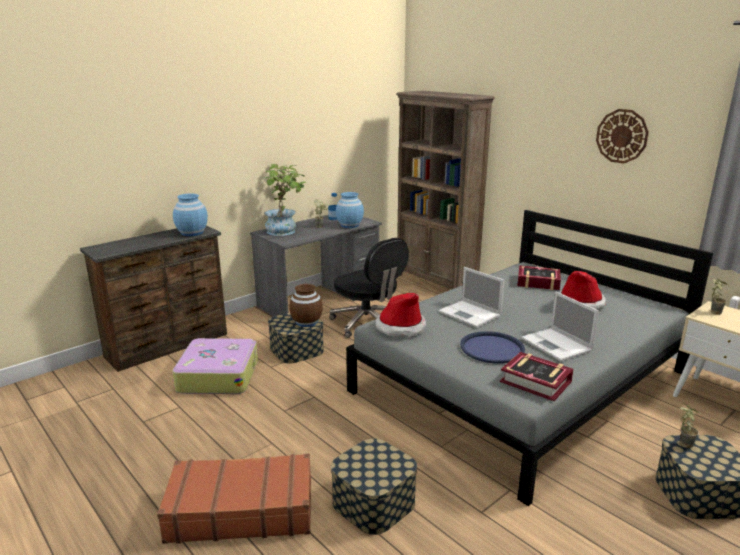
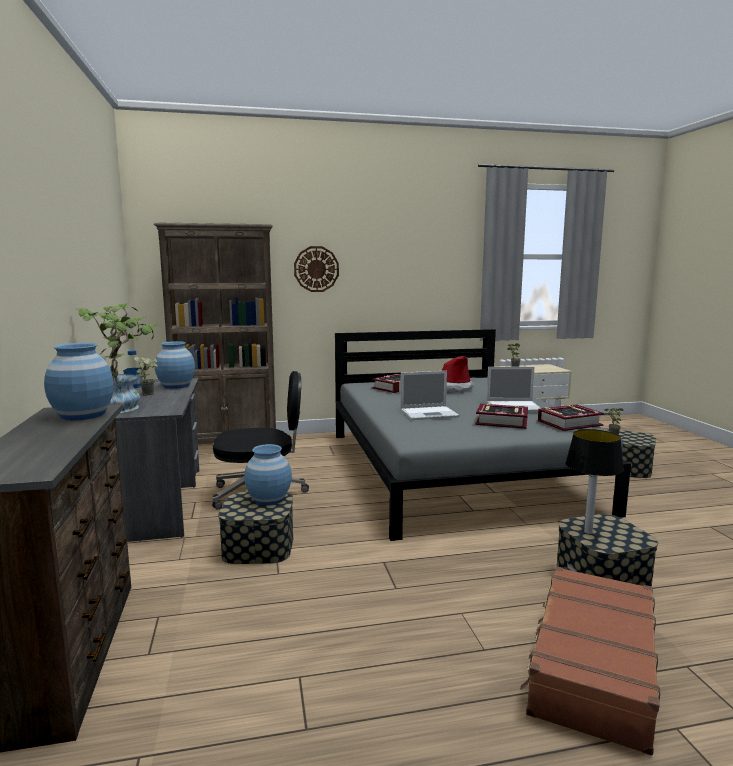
camera: 60 degrees left, 10 degrees down
suitcase [172,338,258,394] -> none
brown vase [290,284,323,327] -> blue vase [244,444,292,505]
hat [375,293,426,337] -> none
blue tray [460,331,525,363] -> book [475,403,528,429]
wall clock [596,109,649,164] -> wall clock moved to [294,246,339,292]
none -> table lamp [565,429,624,534]

